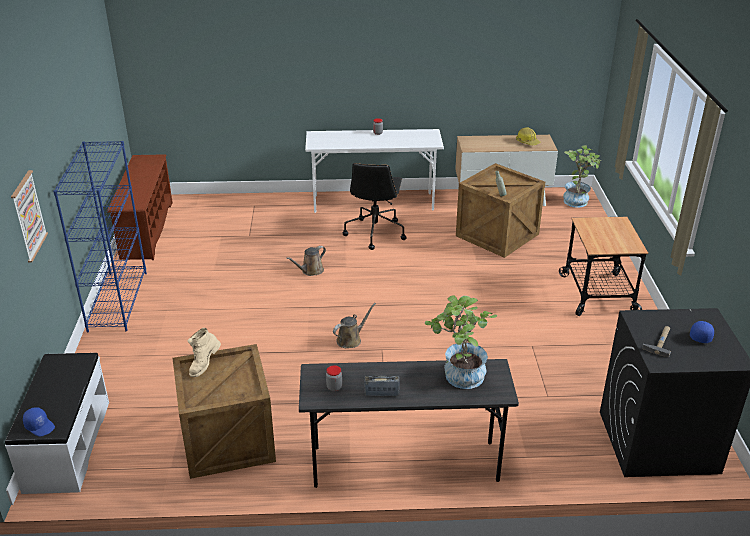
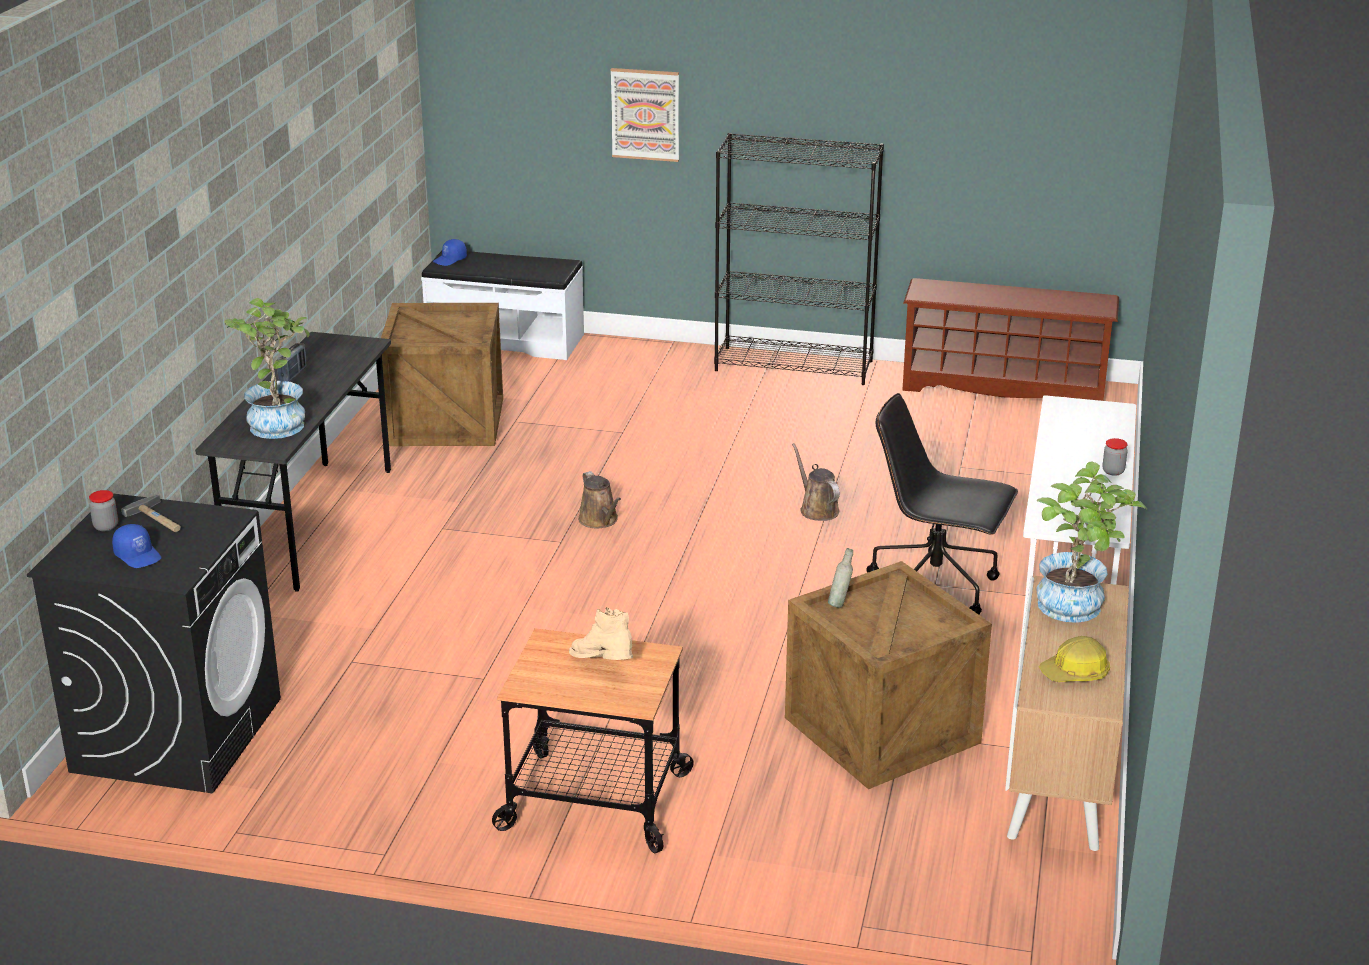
camera: 105 degrees right, 5 degrees down
blue bookcase [53,141,147,332] -> black bookcase [714,133,884,385]
beige boot [187,328,221,377] -> beige boot moved to [569,607,633,660]
jar [326,365,342,391] -> jar moved to [89,490,118,531]
potted plant [563,145,601,208] -> potted plant moved to [1036,462,1148,623]

